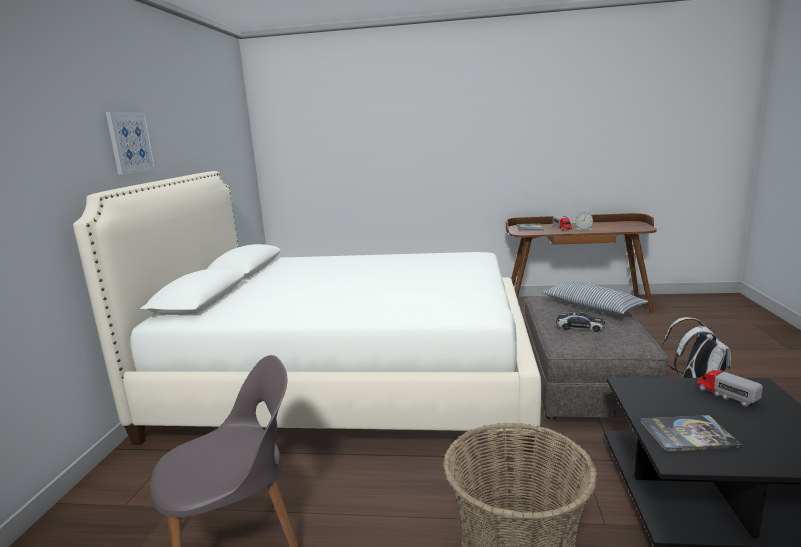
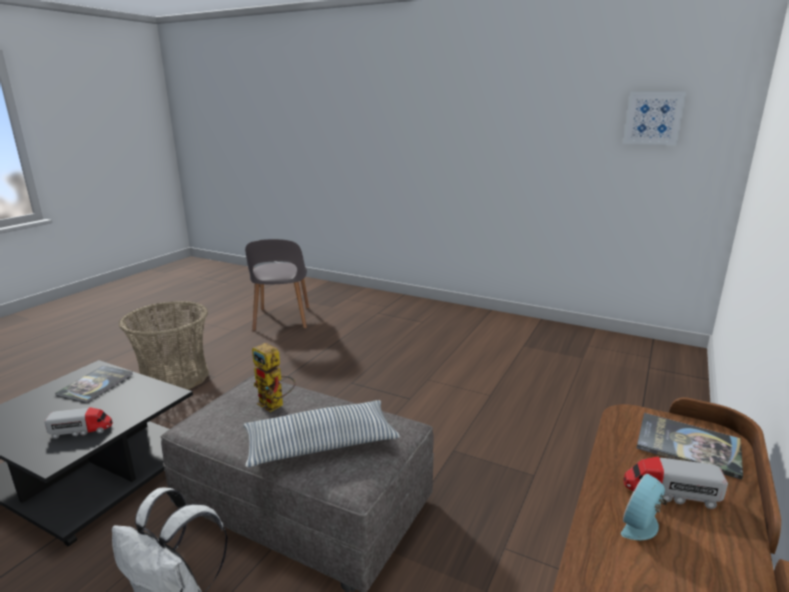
camera: 110 degrees right, 5 degrees up
white bed [73,171,541,453] -> none
picture [106,112,157,175] -> picture moved to [623,91,687,145]
toy car [556,311,605,332] -> toy robot [252,343,295,412]

